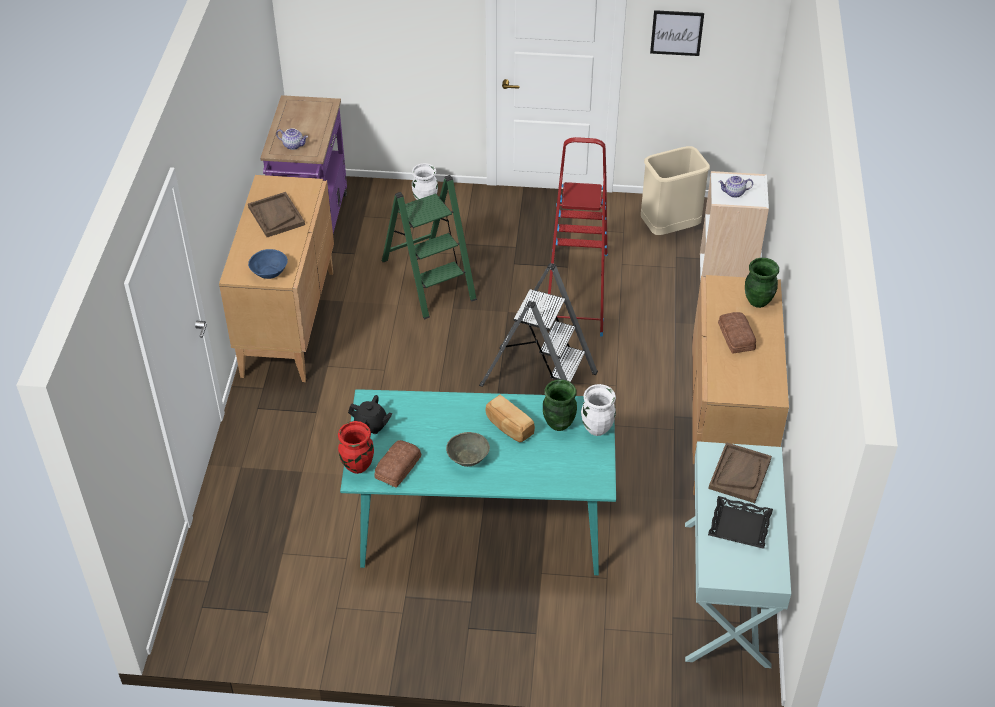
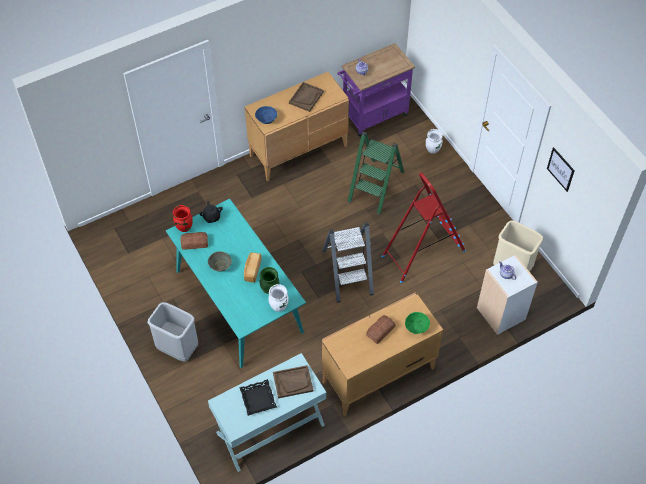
camera: 55 degrees right, 10 degrees up
green vase [745,258,779,308] -> green bowl [405,312,430,334]
none -> grey trash can [147,302,198,362]

